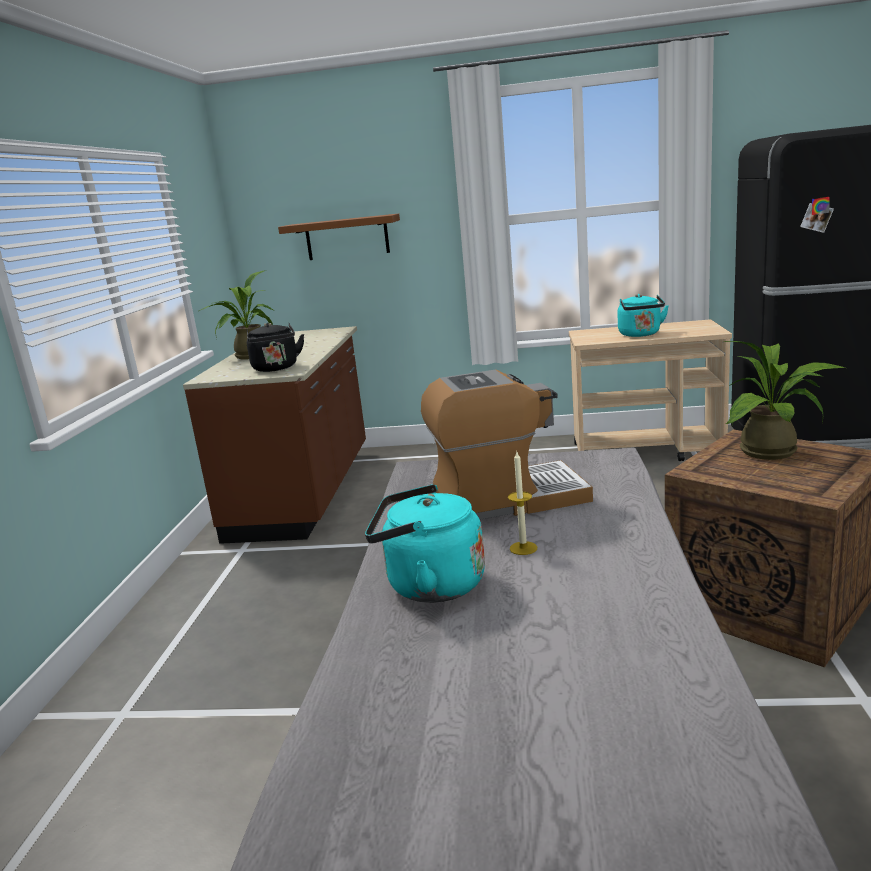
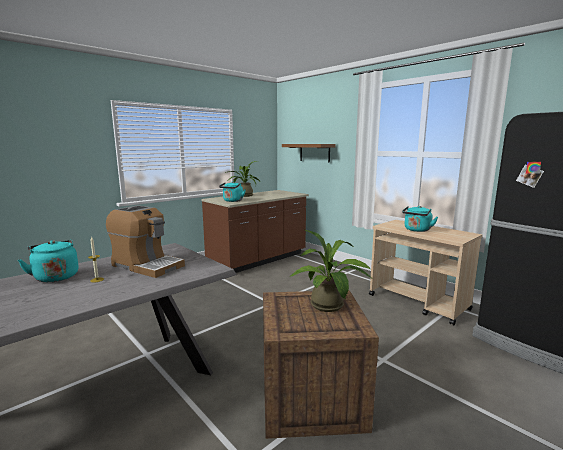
camera: 40 degrees right, 5 degrees down
black kettle [246,323,304,372] -> turquoise kettle [219,181,246,202]

